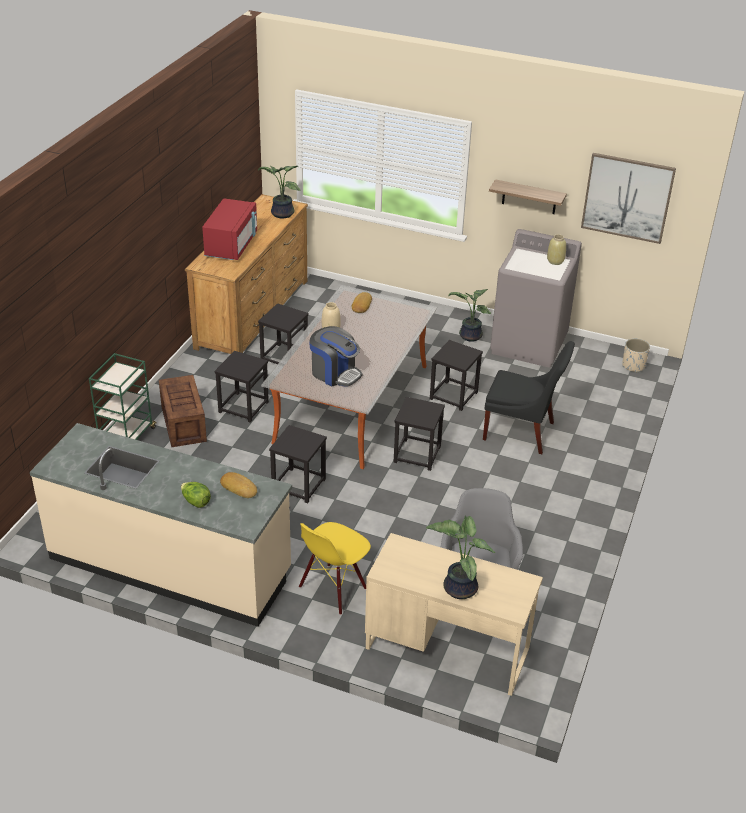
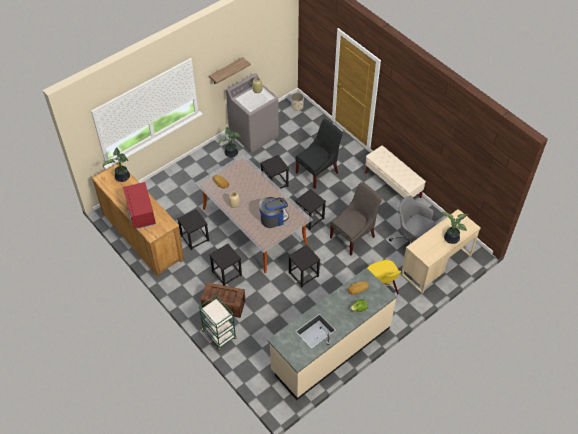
camera: 60 degrees left, 15 degrees up
red microwave [202,198,257,260] -> red microwave turned 150 degrees counterclockwise [123,182,156,229]
picture [581,153,676,244] -> none
none -> grey chair [330,182,382,255]
none -> beige bench [365,146,426,198]

